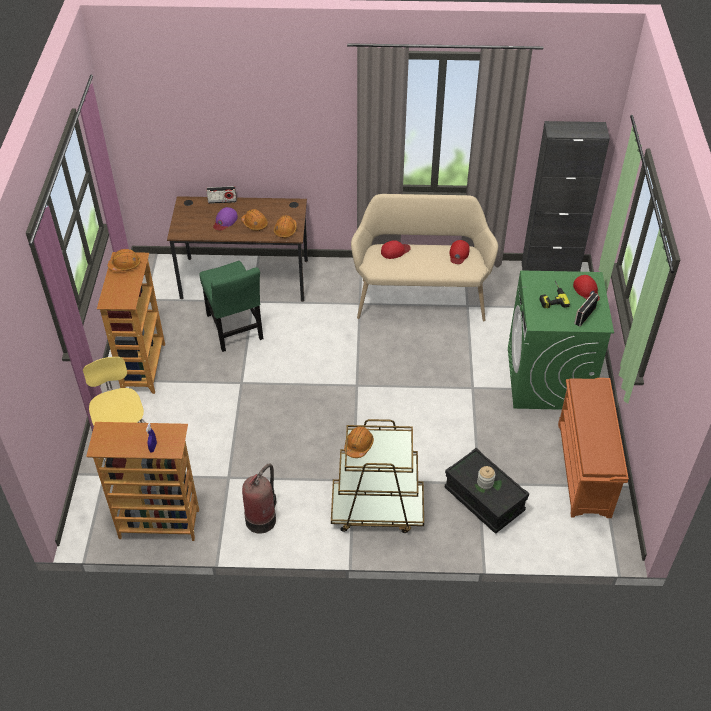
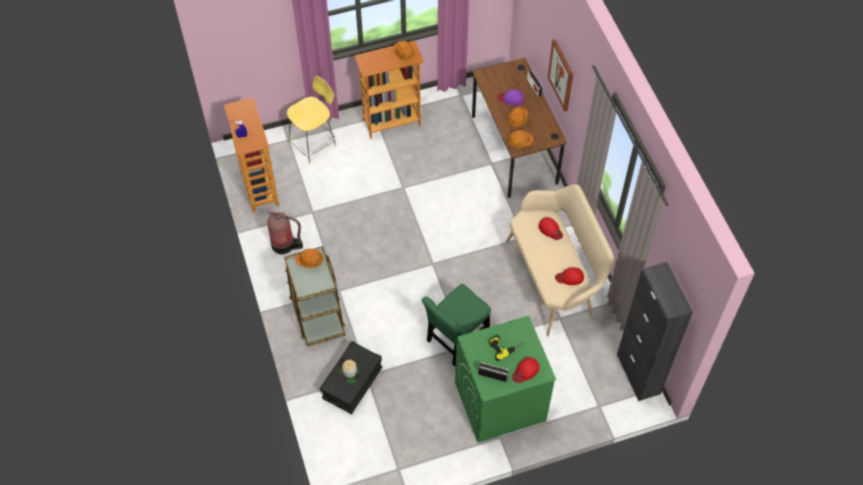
camera: 70 degrees right, 10 degrees up
green chair [200,261,263,352] -> green chair moved to [422,284,491,366]
orange shoe rack [558,378,629,518] -> none
none -> picture [548,39,573,112]

